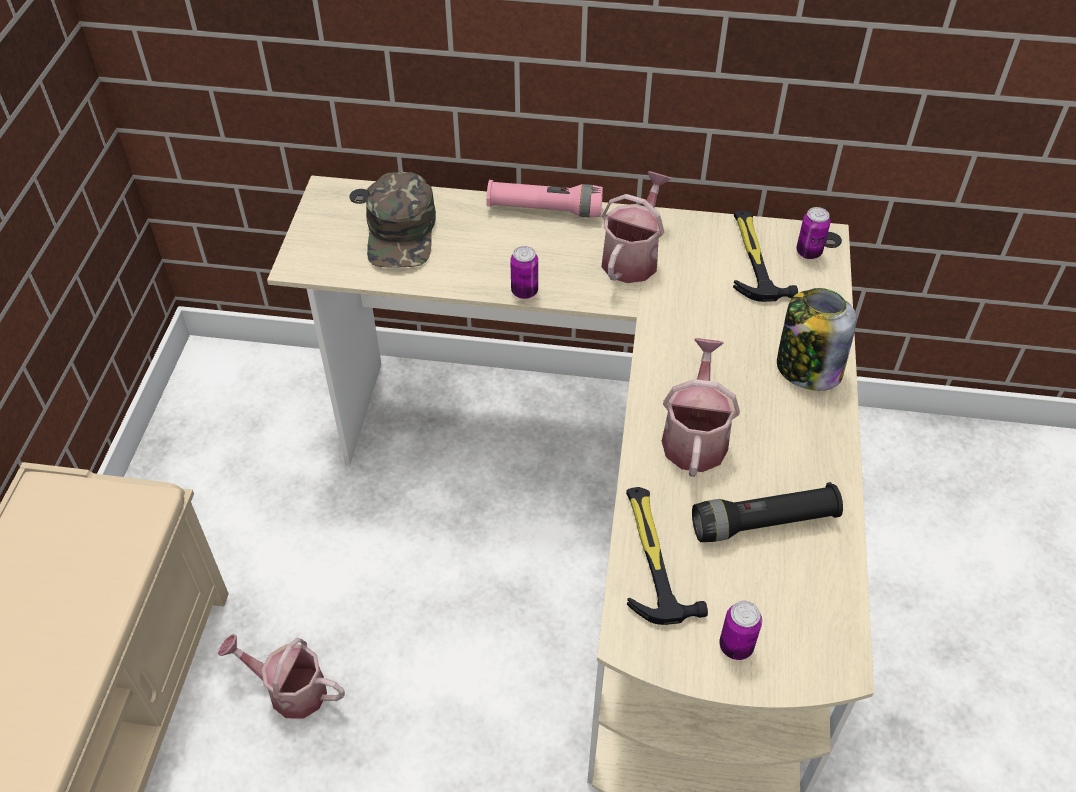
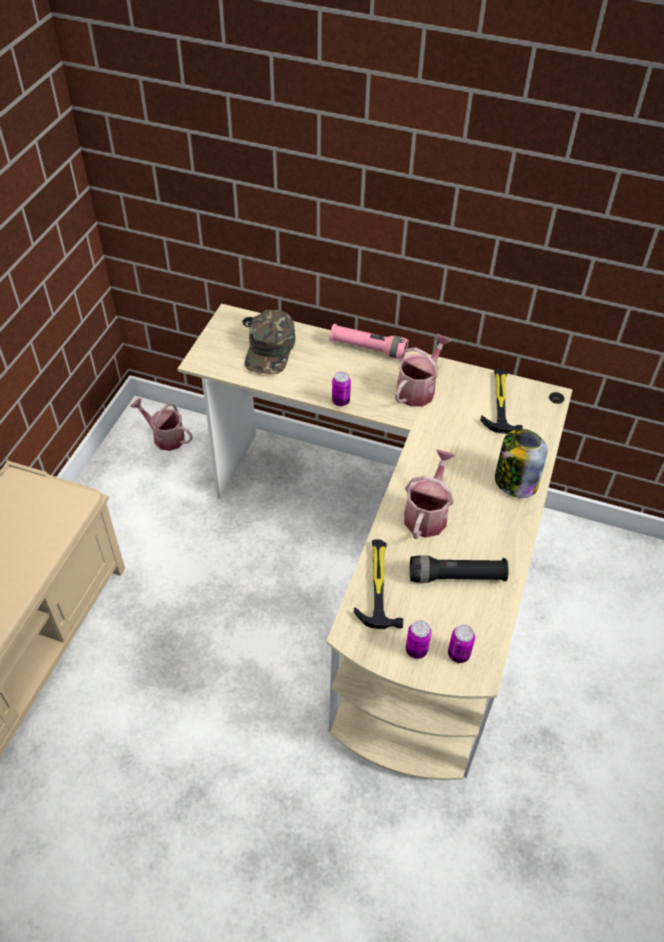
camera: 10 degrees right, 0 degrees up
watering can [218,634,345,719] -> watering can moved to [130,398,193,451]
can [796,207,831,259] -> can moved to [448,625,475,663]

